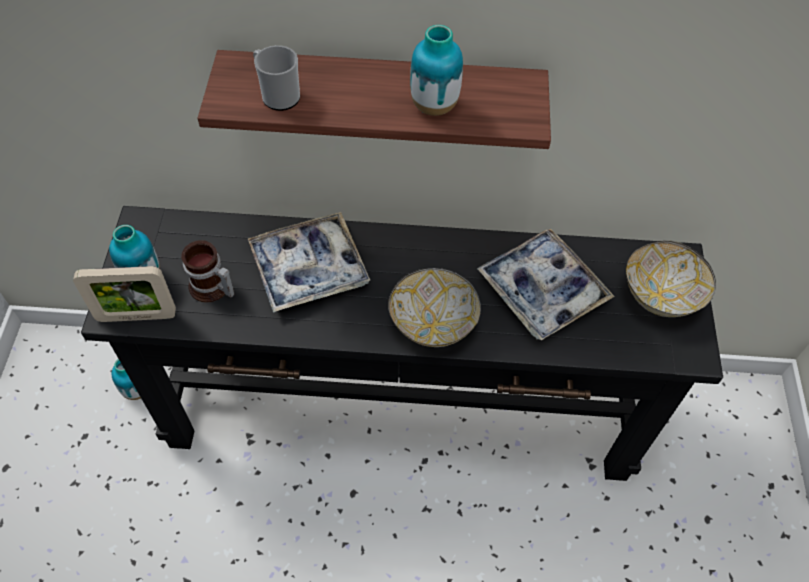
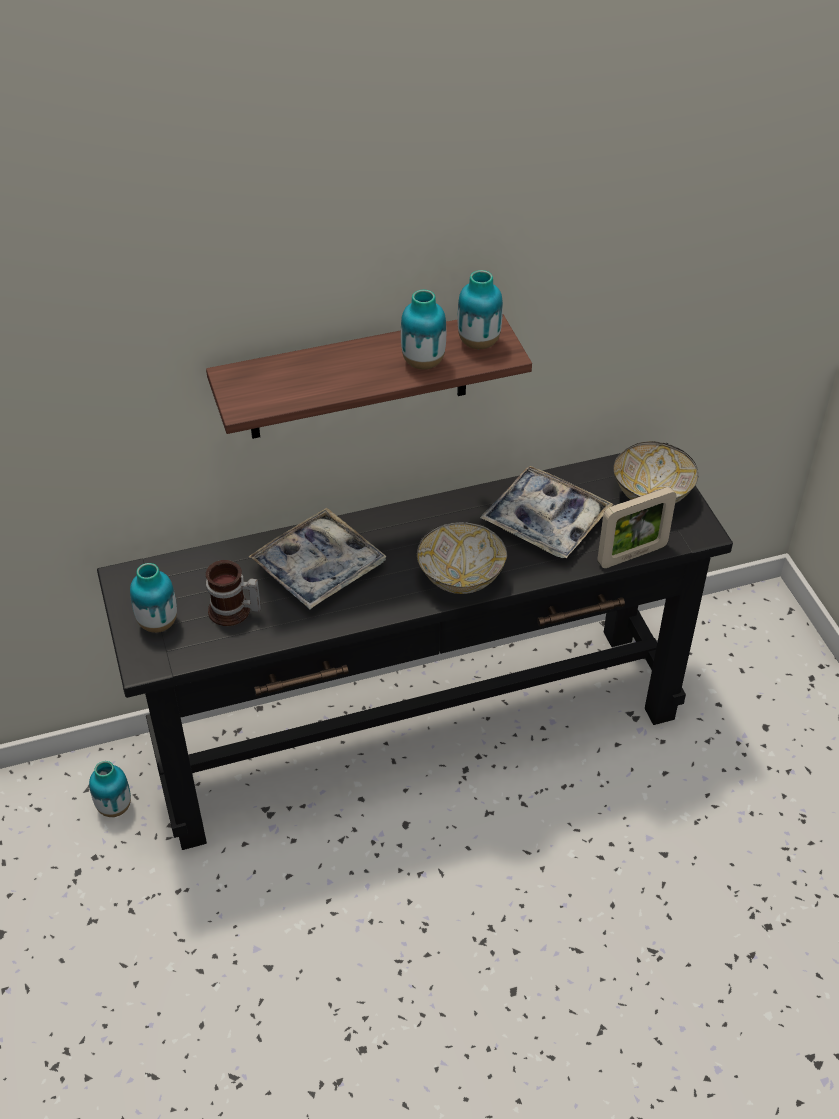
camera: 20 degrees left, 10 degrees down
picture frame [73,266,176,322] -> picture frame moved to [597,487,676,568]
mug [253,45,300,111] -> none
none -> vase [457,270,503,349]

